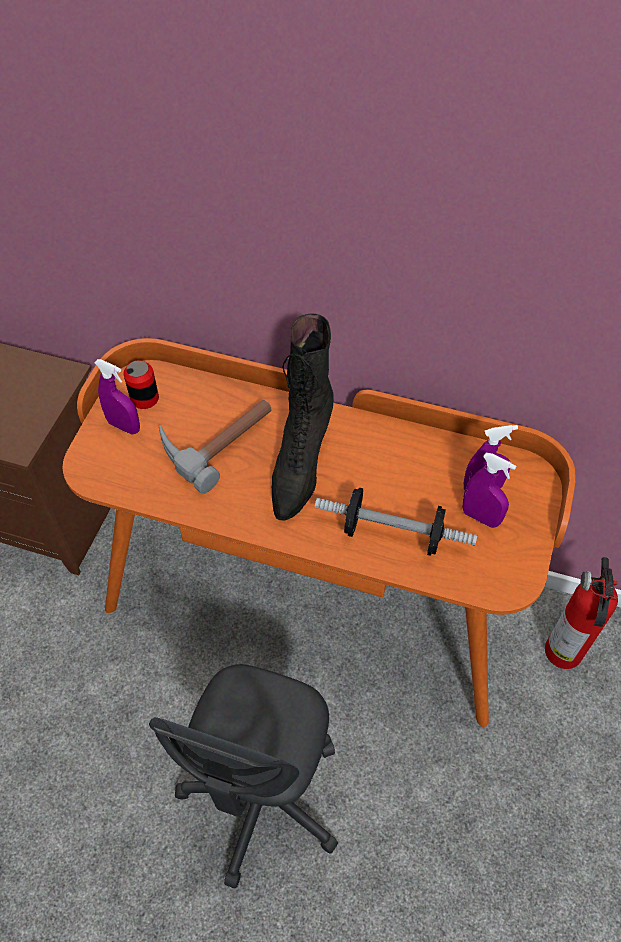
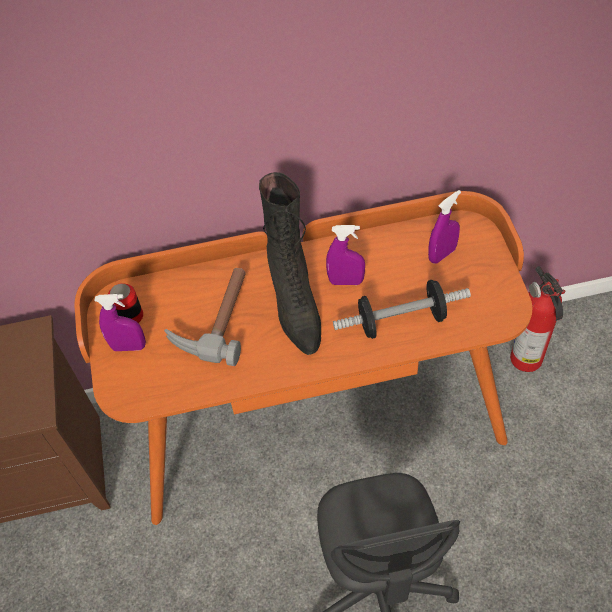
camera: 25 degrees left, 0 degrees up
purple spray bottle [462,453,516,528] -> purple spray bottle moved to [326,225,365,285]

